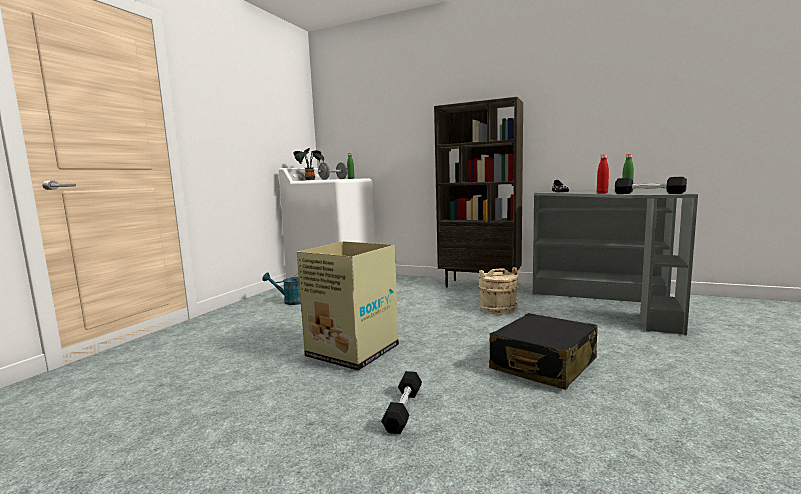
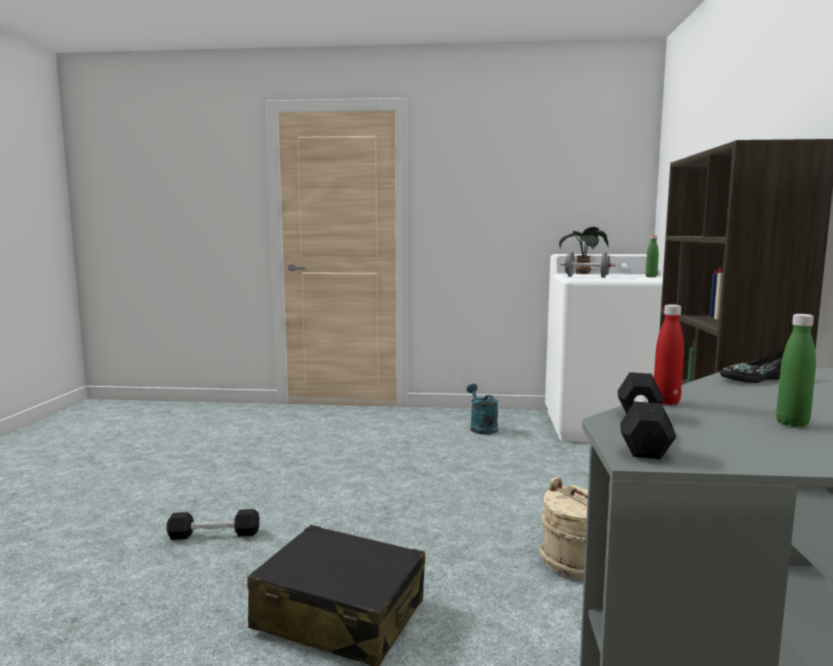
camera: 70 degrees right, 0 degrees up
cardboard box [297,241,399,371] -> none

